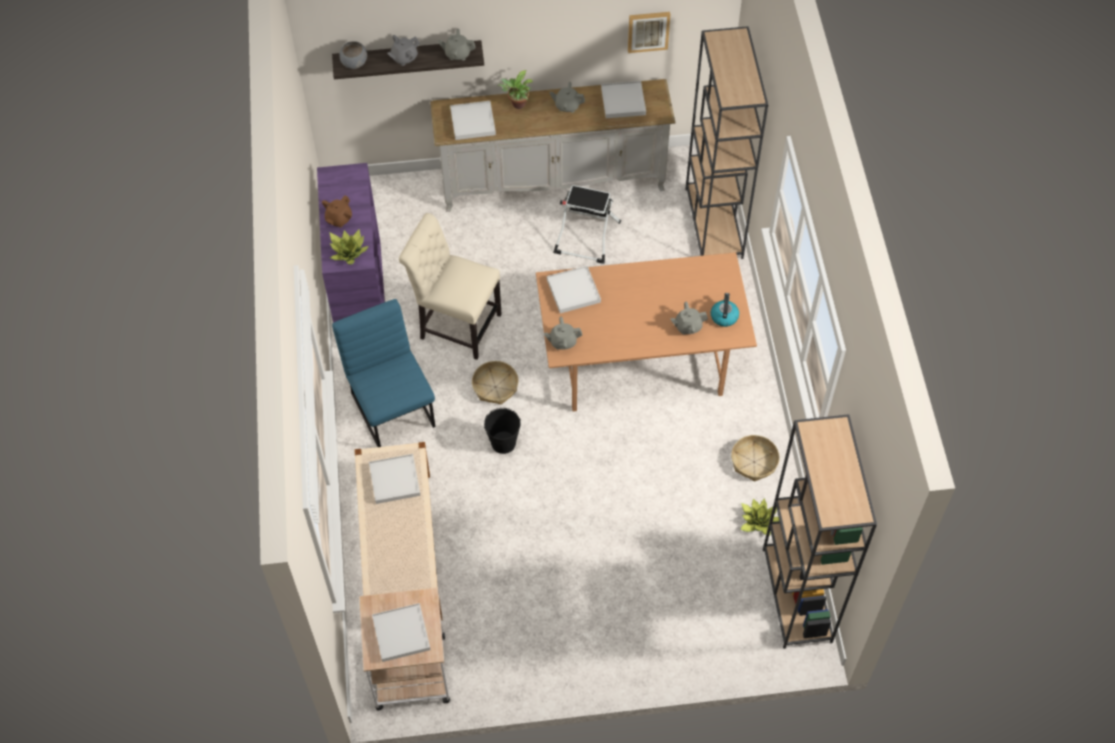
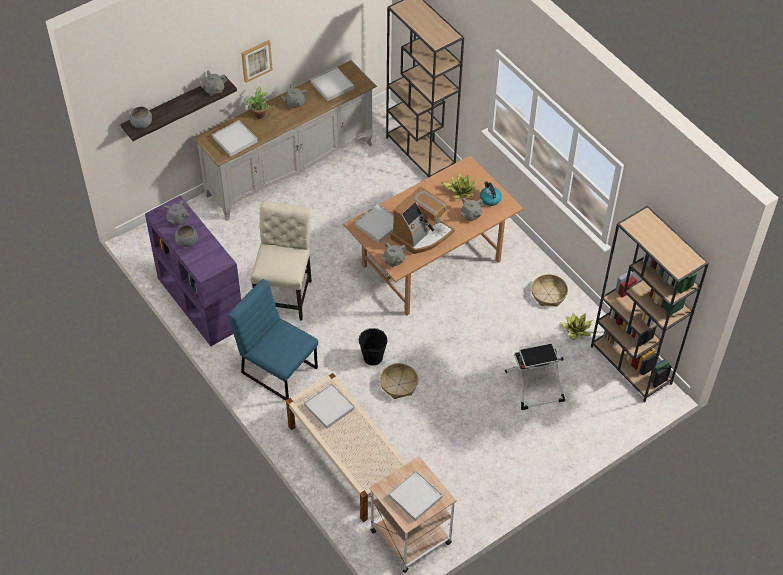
camera: 30 degrees left, 5 degrees down
brown teapot [322,195,352,228] -> grey bowl [175,225,198,247]
potted plant [329,229,369,265] -> potted plant moved to [443,173,476,199]
grey teapot [387,35,420,66] -> grey teapot moved to [164,200,189,226]
beige chair [399,213,502,360] -> beige chair turned 105 degrees clockwise [251,201,312,321]
basket [472,361,518,405] -> basket moved to [380,363,418,399]
step ladder [553,185,621,264] -> step ladder moved to [505,343,565,410]
picture [628,12,670,53] -> picture moved to [241,40,273,83]
none -> coffee machine [391,186,455,254]

